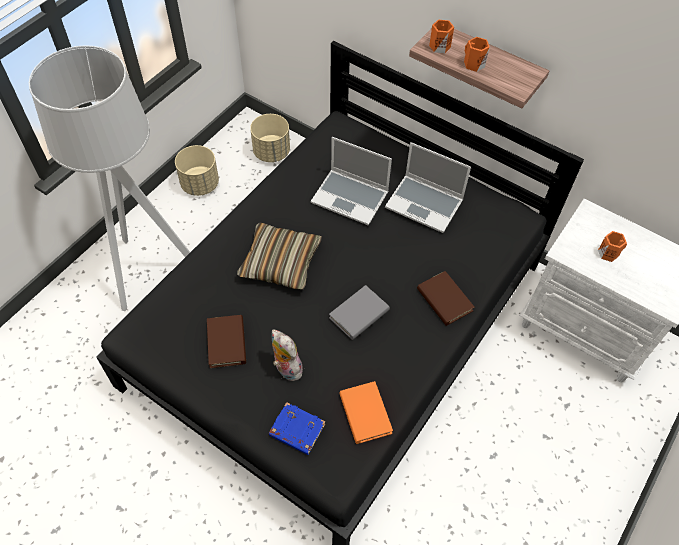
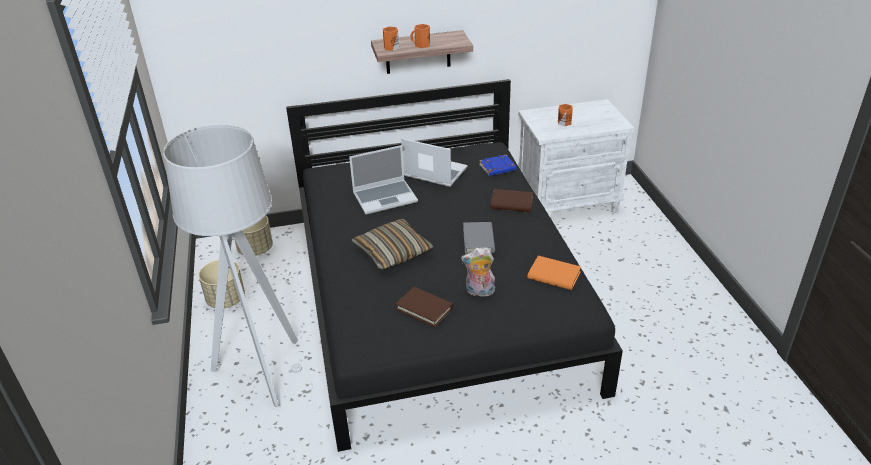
camera: 45 degrees left, 20 degrees down
blue book [269,402,325,455] -> blue book moved to [479,155,516,176]
laptop [385,142,471,233] -> laptop turned 135 degrees counterclockwise [401,138,468,187]

